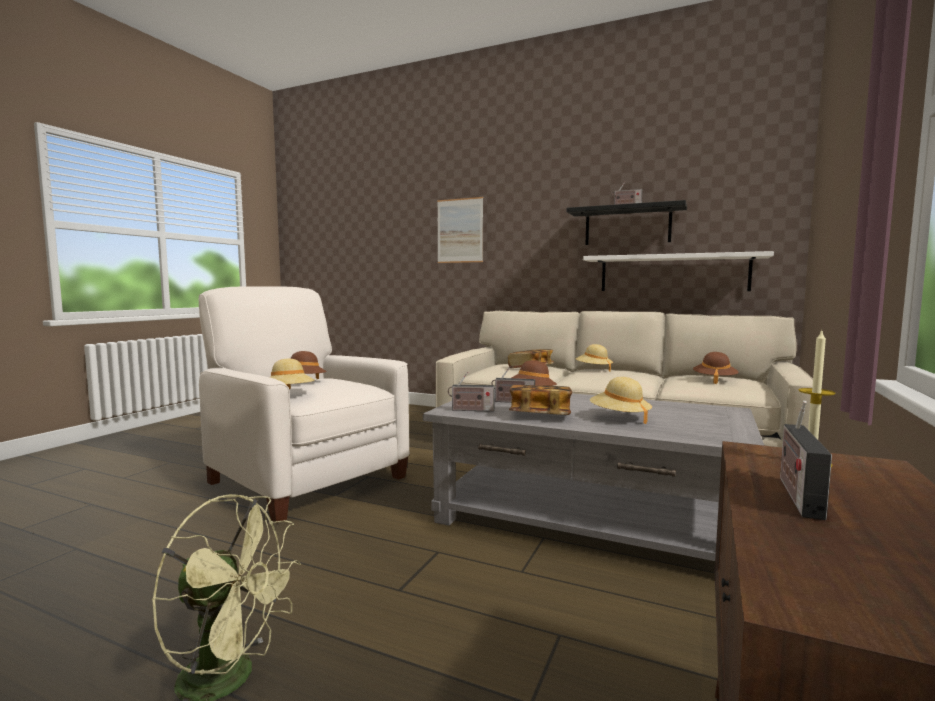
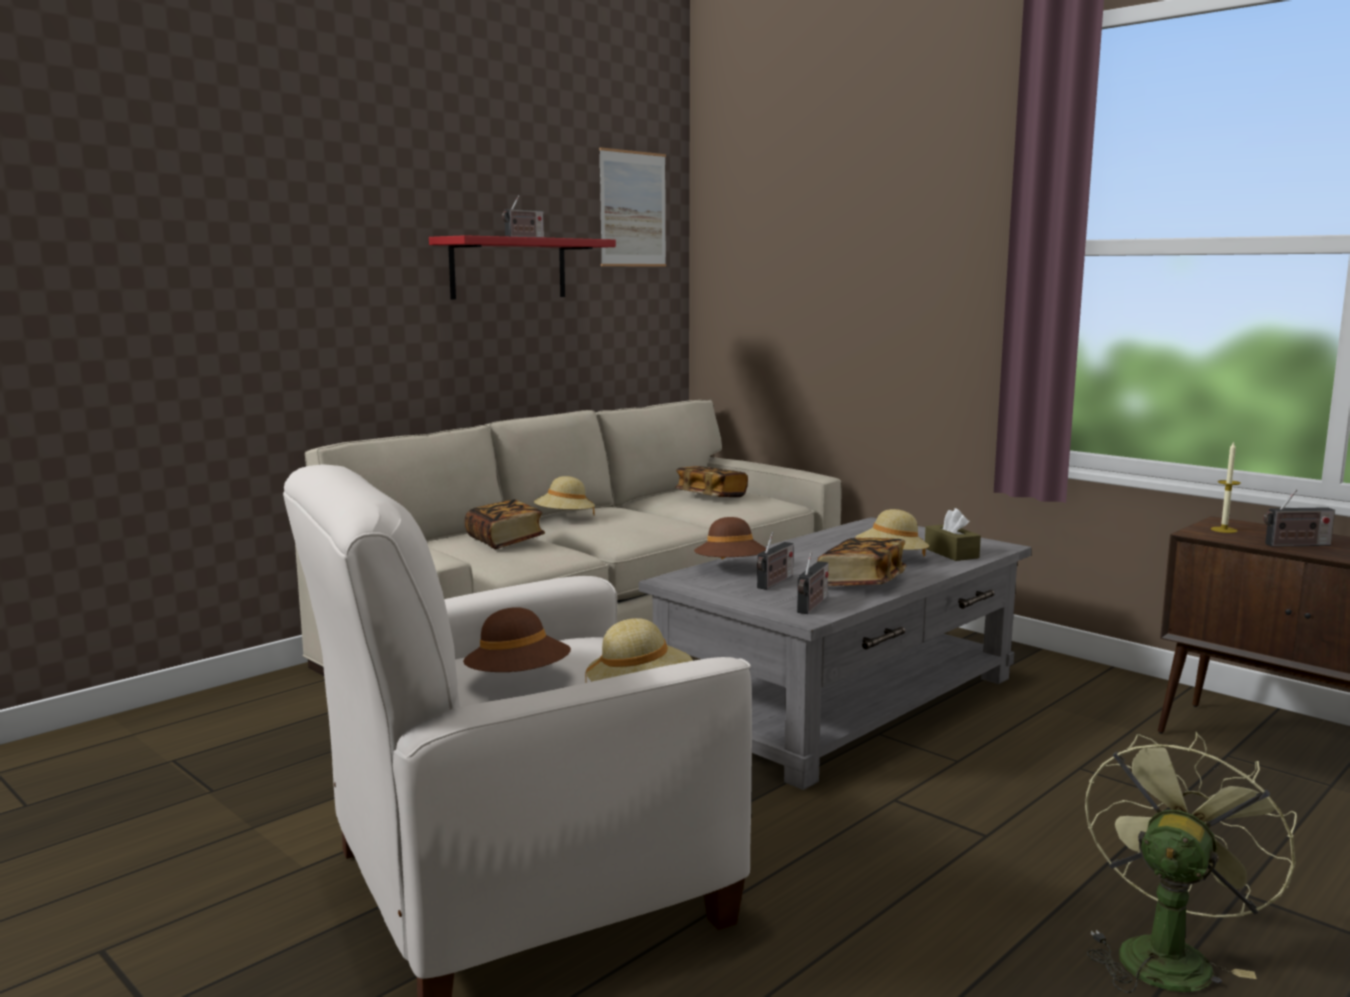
camera: 70 degrees left, 5 degrees up
picture [437,197,483,263] -> picture moved to [599,147,666,267]
black shelf [567,200,687,245] -> red shelf [429,235,616,299]
white shelf [583,251,774,291] -> none
brown hat [693,352,739,384] -> book [675,466,748,497]
radio [780,401,832,520] -> radio turned 45 degrees counterclockwise [1263,489,1335,547]
none -> brown tissue box [925,508,981,561]

